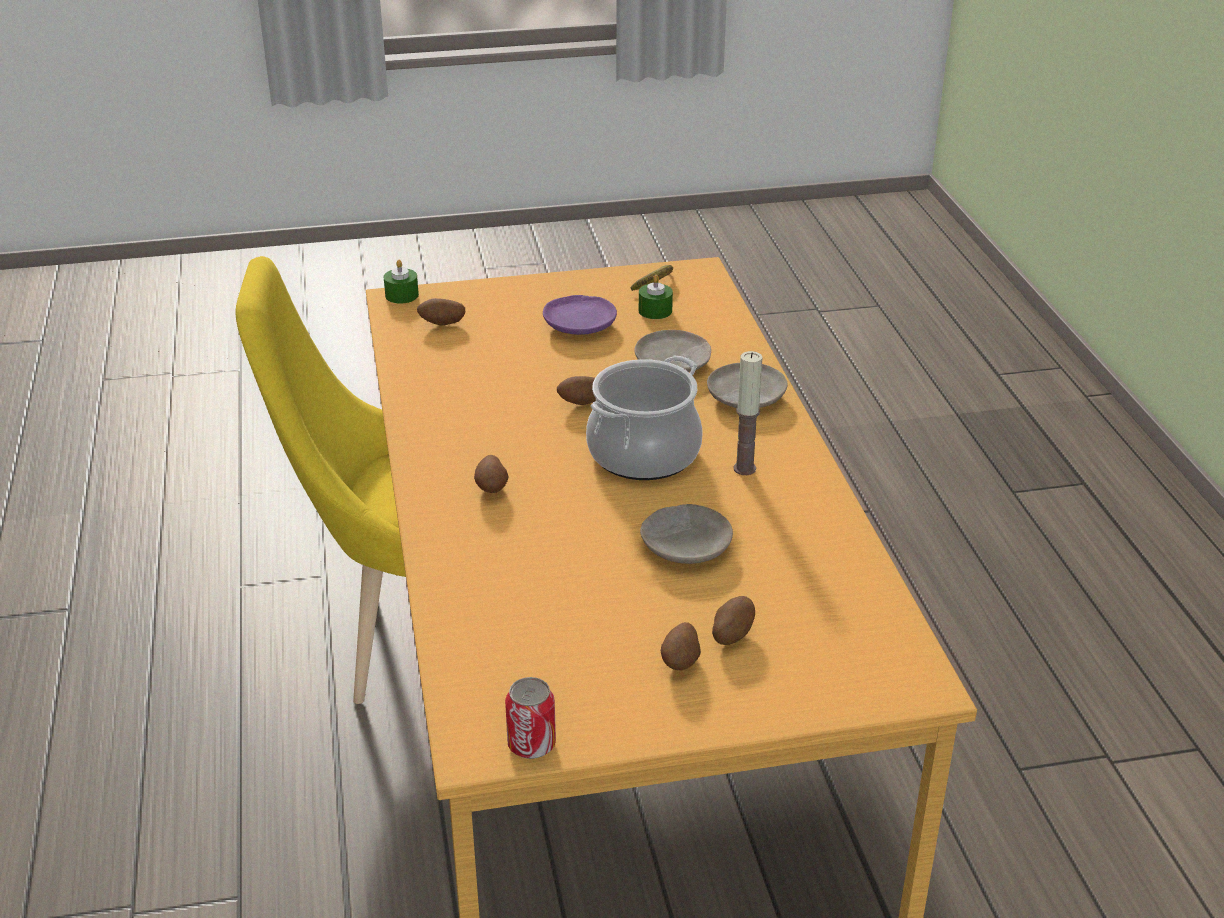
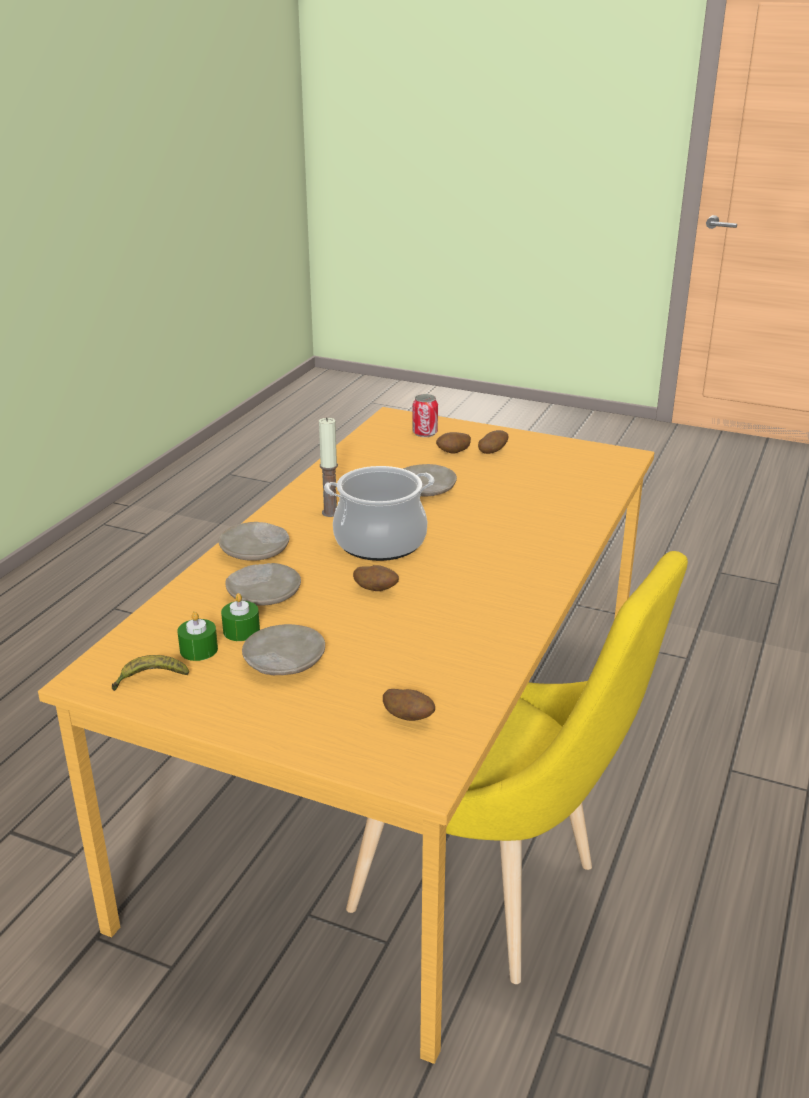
camera: 145 degrees left, 5 degrees down
green candle [384,260,419,304] -> green candle moved to [221,593,260,641]
potato [474,455,508,493] -> none
can [505,677,556,759] -> can moved to [413,394,438,437]
purple plate [543,295,617,335] -> beige plate [242,624,325,675]

